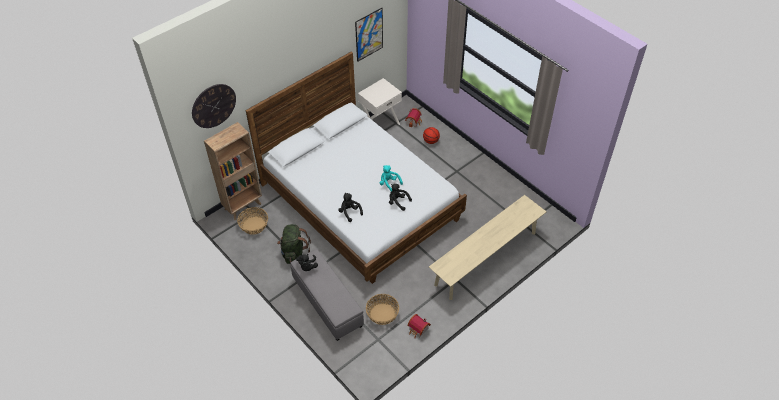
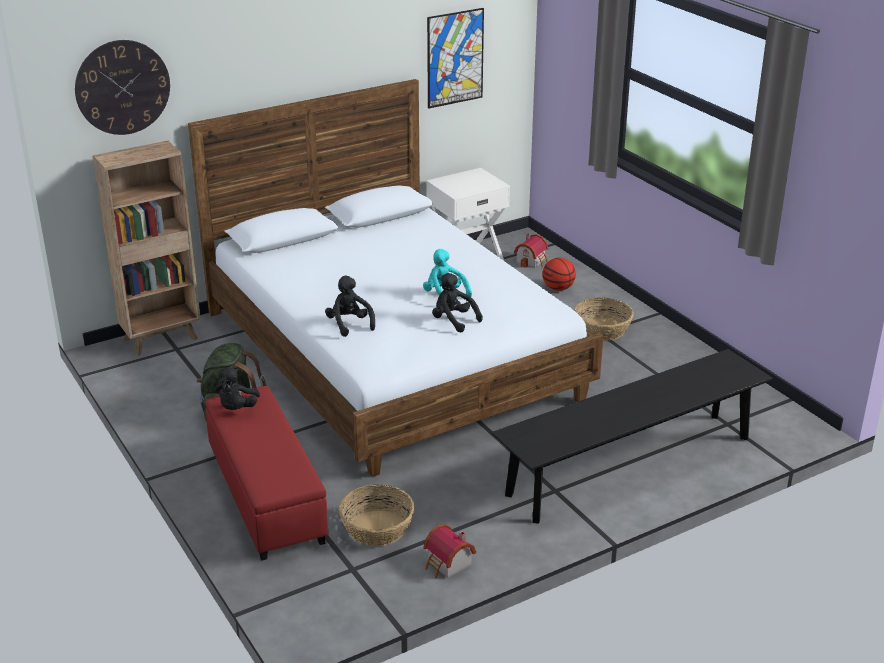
camera: 10 degrees right, 20 degrees down
basket [237,207,268,235] -> basket moved to [574,297,634,341]
grey ottoman [290,249,364,341] -> red ottoman [205,386,328,561]
beige bench [429,195,547,300] -> black bench [491,349,772,524]

